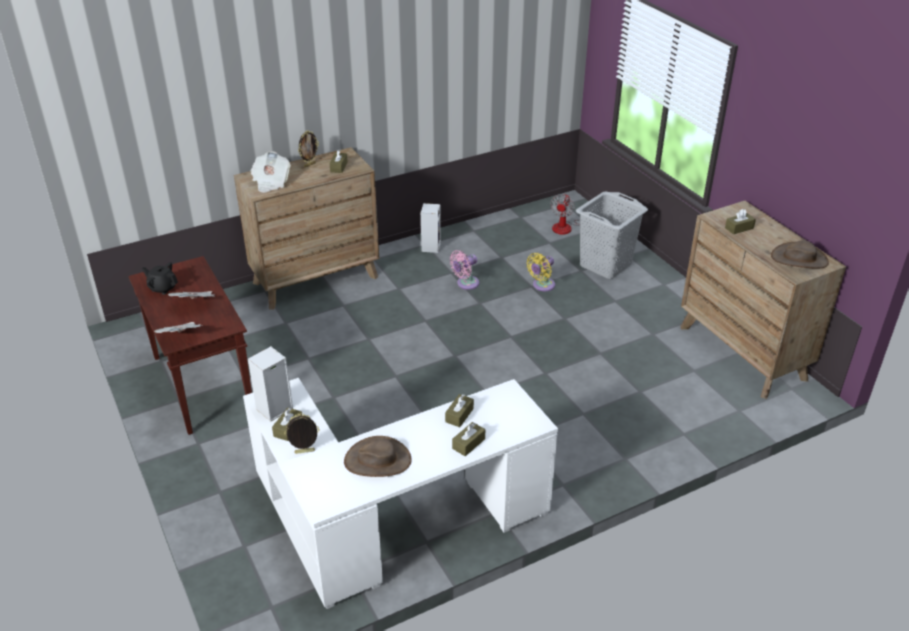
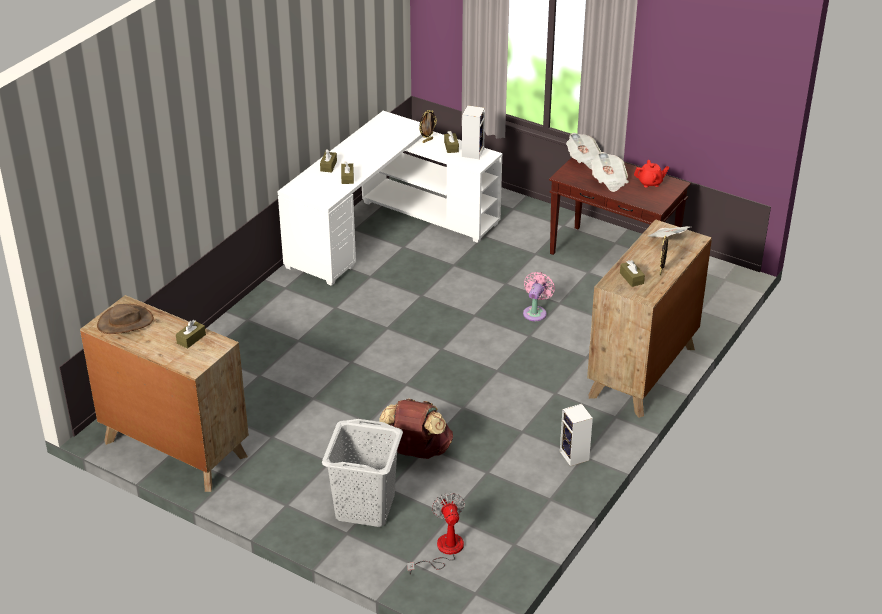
camera: 150 degrees right, 0 degrees up
black teapot [142,262,178,295] -> red teapot [634,160,669,187]
brown hat [344,436,412,477] -> none
pink fan [450,250,479,290] -> pink fan moved to [523,272,555,321]
yellow fan [526,253,555,291] -> brown backpack [379,398,453,459]

